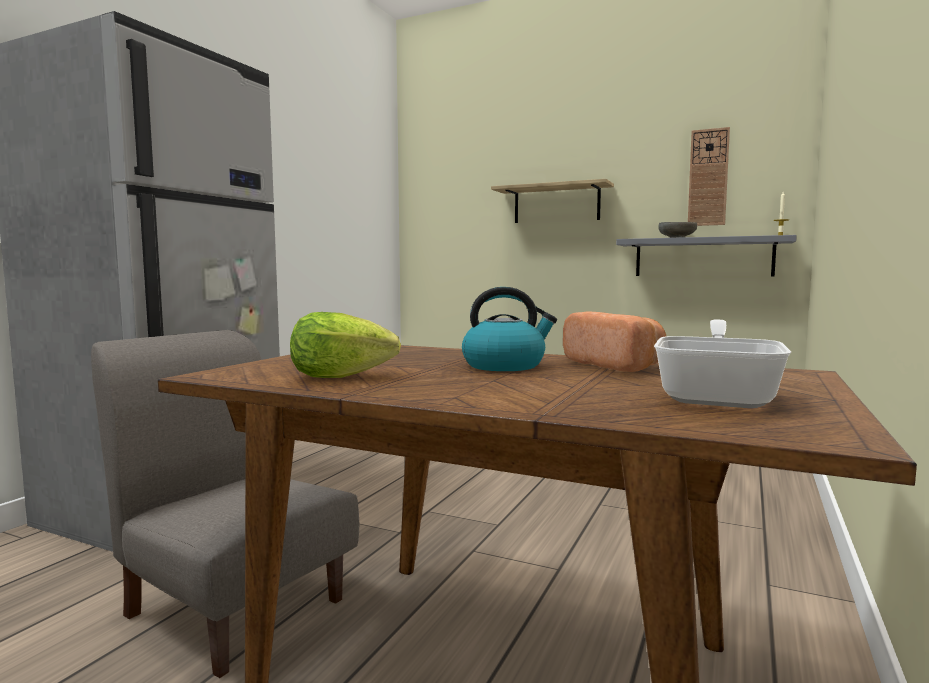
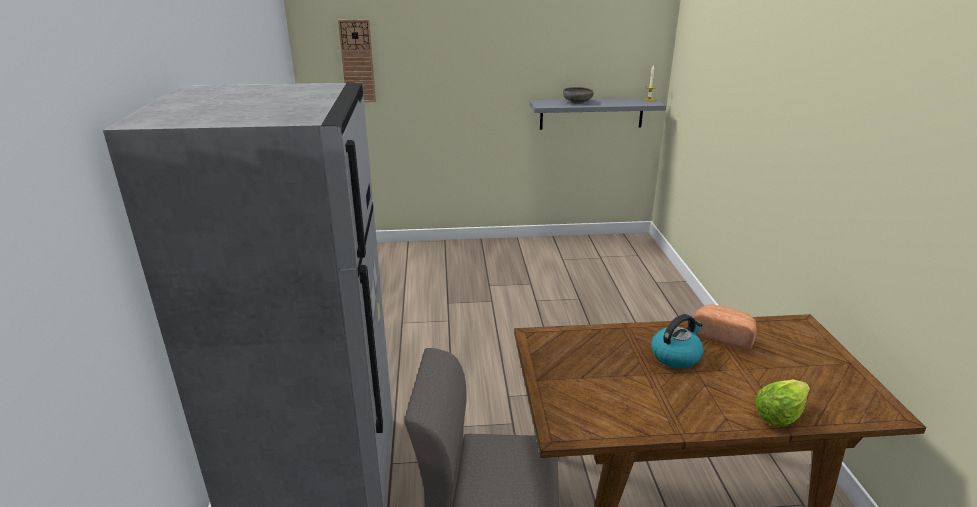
camera: 30 degrees left, 20 degrees up
lettuce [290,312,401,378] -> lettuce moved to [755,380,810,427]
shelf [491,179,614,223] -> none
frying pan [654,319,791,408] -> none
wall clock [688,127,730,226] -> wall clock moved to [338,19,376,102]

